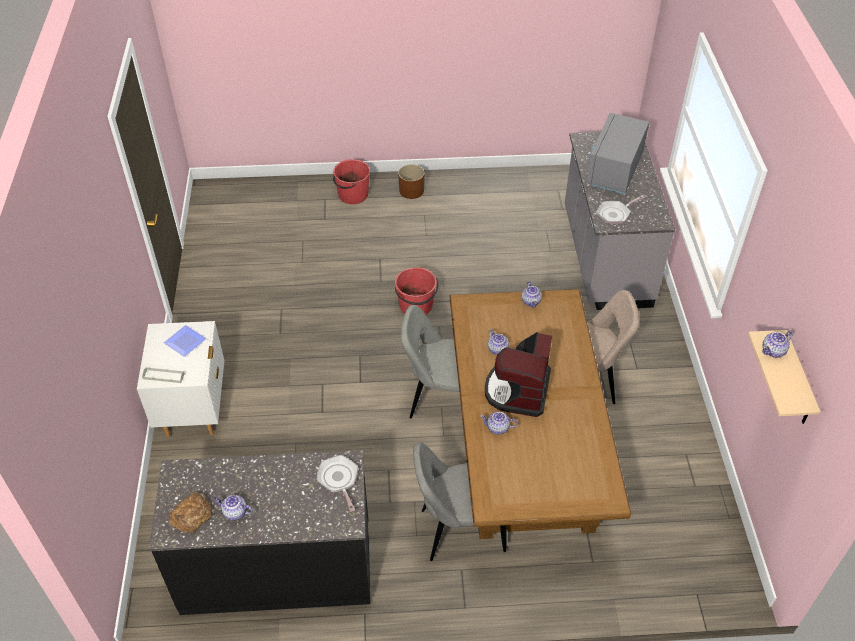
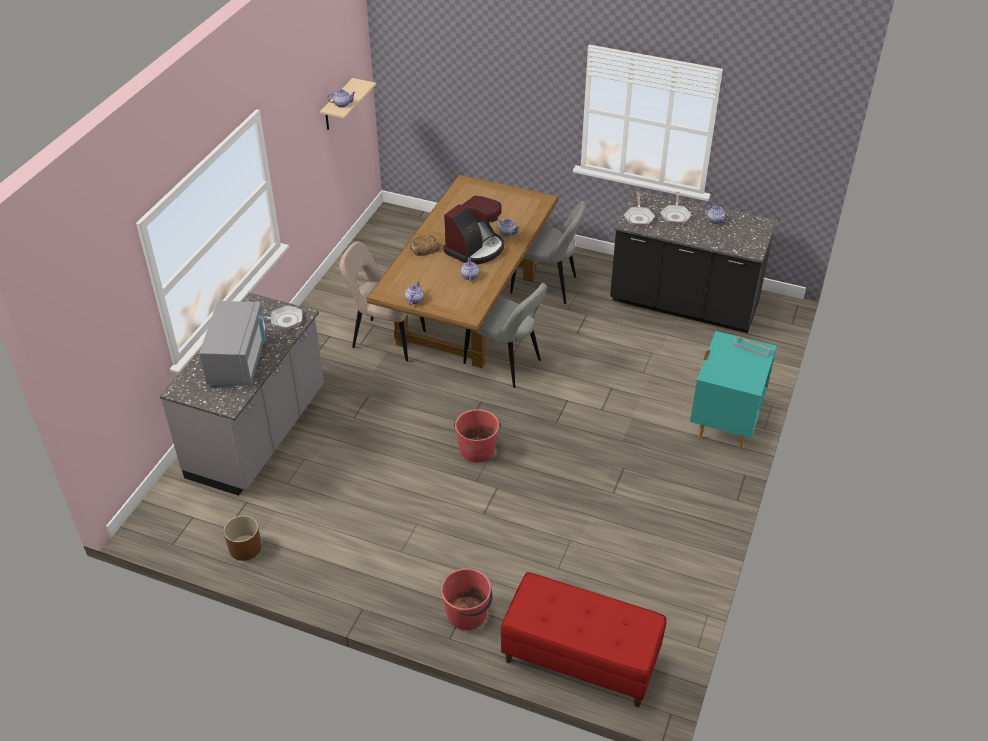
camera: 155 degrees left, 5 degrees down
white nightstand [137,321,224,437] -> turquoise nightstand [690,331,777,450]
plate [164,325,206,357] -> none
bread [169,492,213,533] -> bread moved to [410,235,440,256]
brown planter [398,164,425,199] -> brown planter moved to [224,516,262,561]
grey microwave [586,113,649,194] -> grey microwave turned 45 degrees counterclockwise [199,301,266,386]
none -> red bench [501,572,667,707]
none -> frying pan [660,192,692,225]

